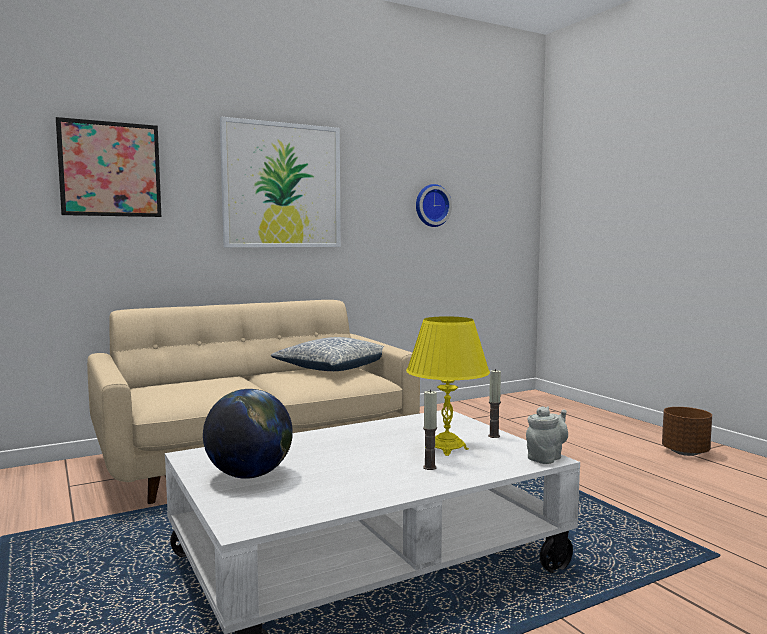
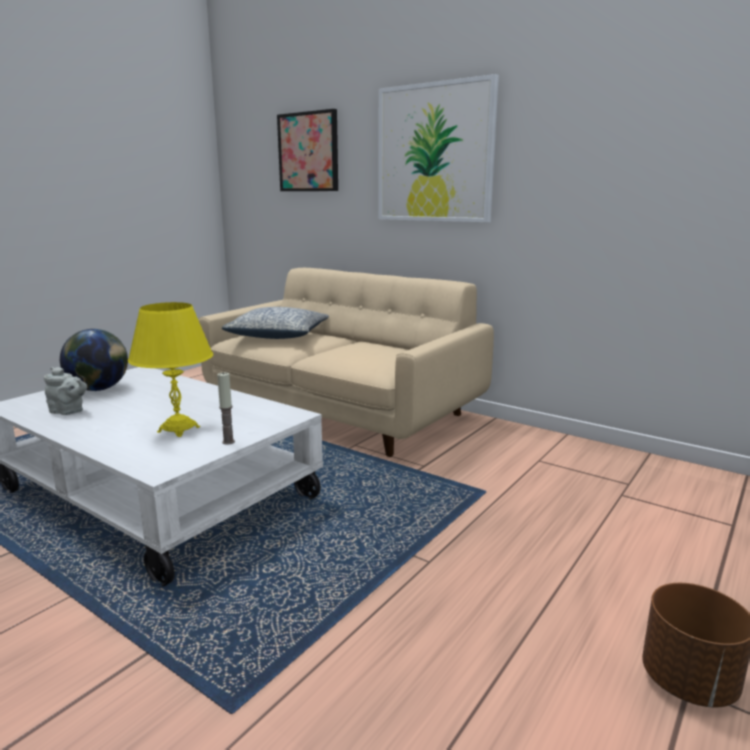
camera: 65 degrees right, 10 degrees up
pillow [271,337,384,371] -> pillow moved to [221,307,329,339]
wall clock [416,184,452,227] -> none
candle [423,390,437,470] -> none
grey teapot [526,406,568,464] -> grey teapot moved to [44,367,87,415]

